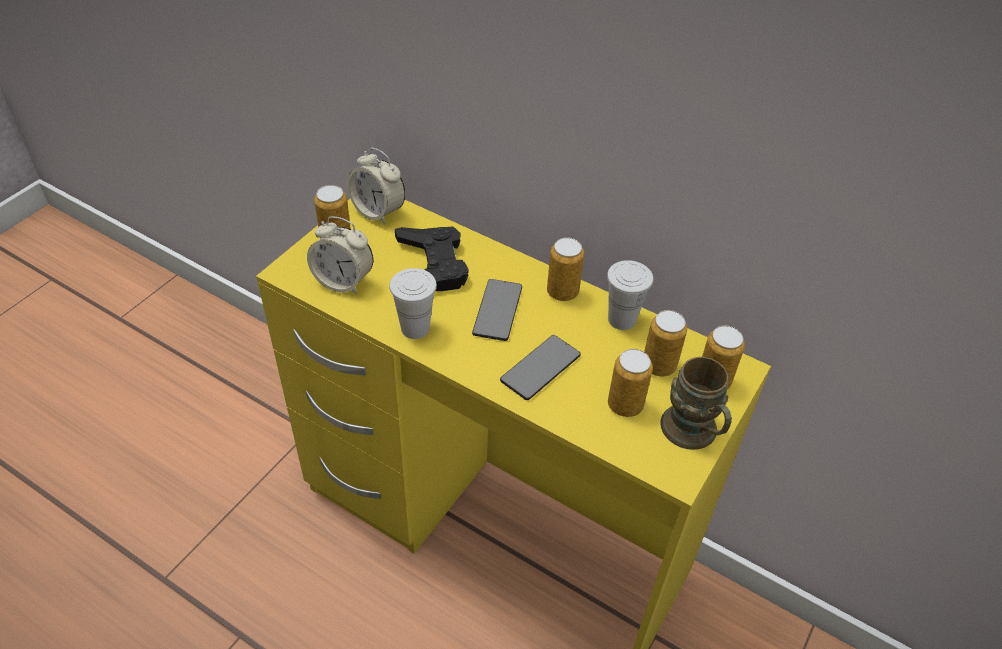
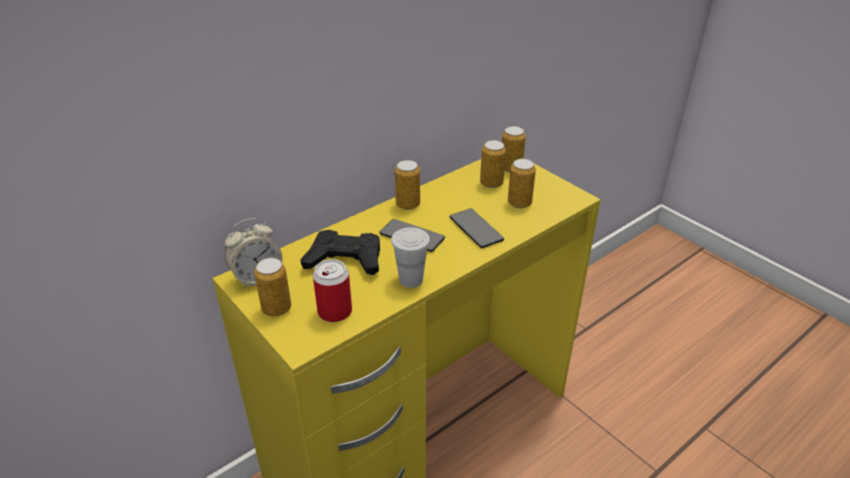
camera: 70 degrees left, 10 degrees down
alarm clock [307,216,373,294] -> can [313,259,352,322]
white cup [607,260,653,330] -> none
brown mug [660,357,732,450] -> none

